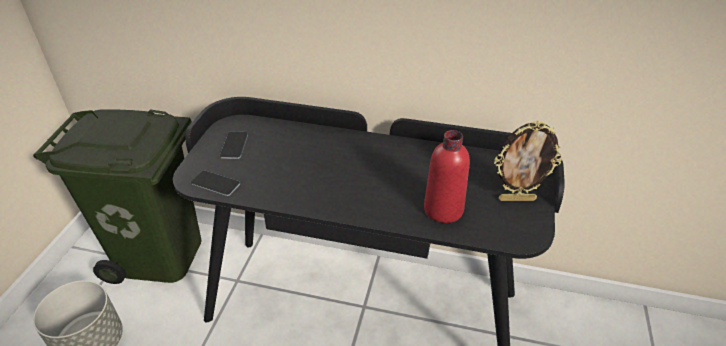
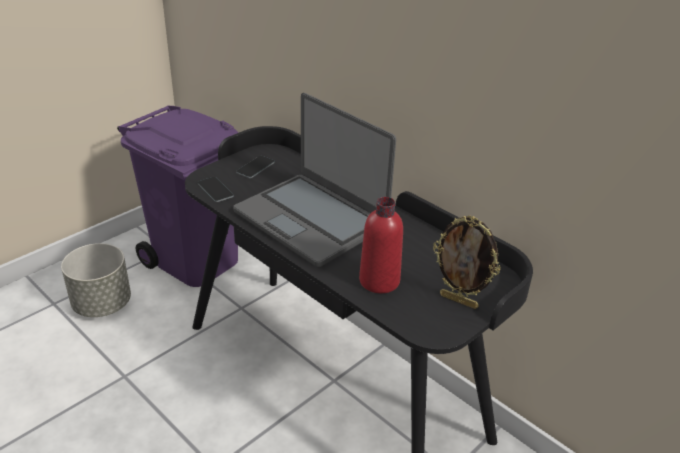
camera: 30 degrees right, 5 degrees down
green trash can [33,109,202,284] -> purple trash can [117,106,239,287]
none -> laptop [233,93,396,267]

